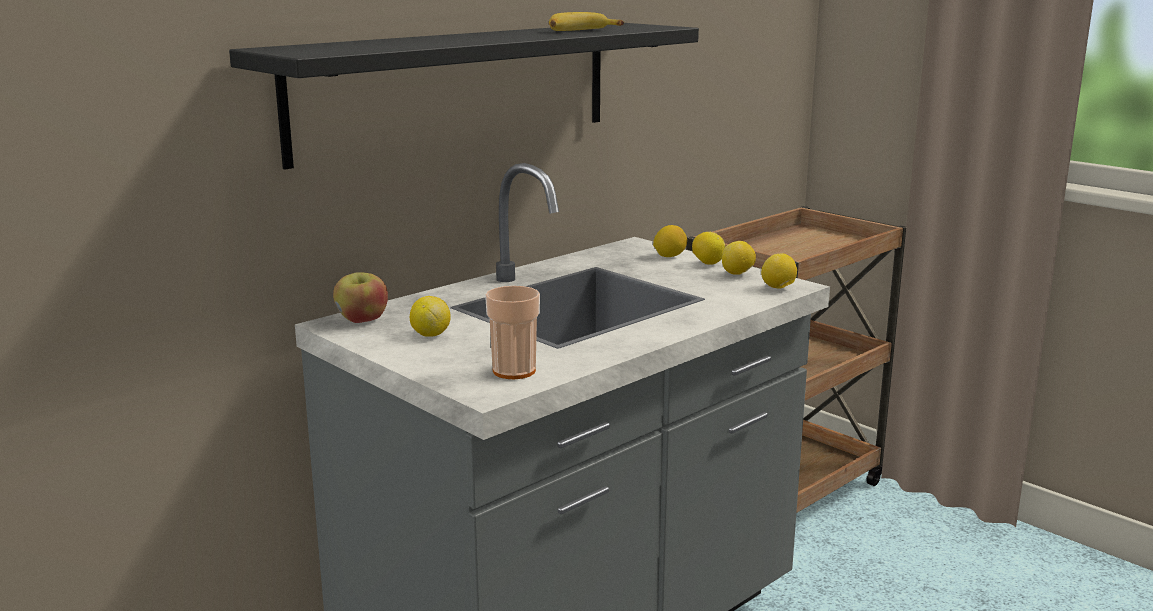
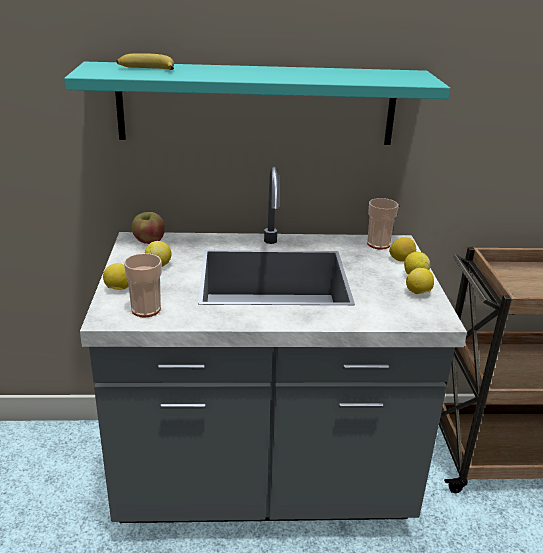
camera: 40 degrees right, 10 degrees up
black shelf [229,23,699,169] -> turquoise shelf [64,62,450,145]
banana [549,12,624,31] -> banana moved to [116,53,174,70]
lemon [761,253,797,289] -> lemon moved to [103,263,129,290]
none -> cup [367,198,399,250]

